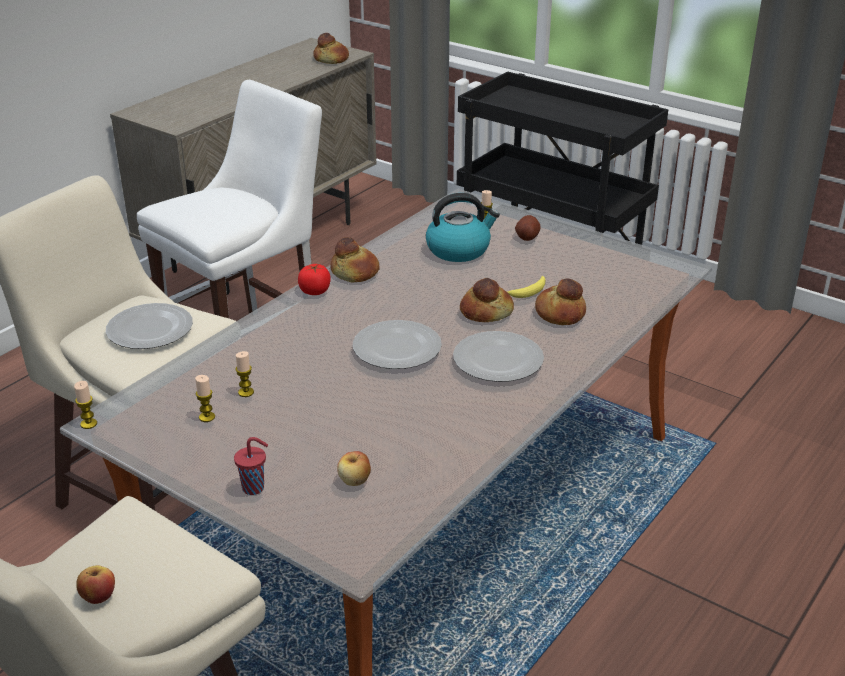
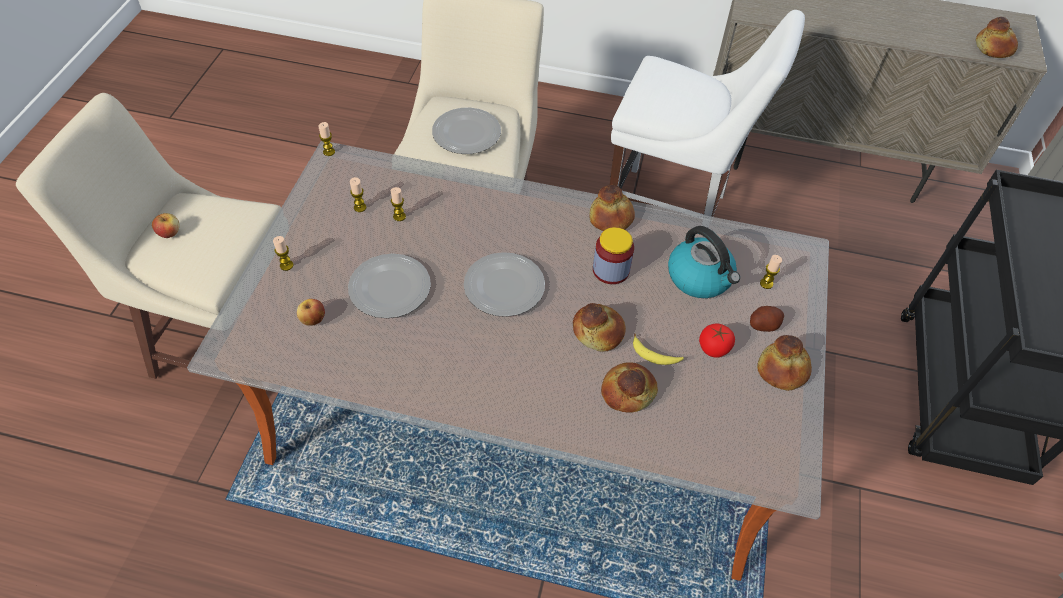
camera: 65 degrees right, 20 degrees up
red cup [234,437,268,495] -> candle [273,236,294,271]
tomato [298,264,331,295] -> tomato moved to [699,324,735,358]
plate [453,331,544,382] -> plate moved to [348,254,431,318]
none -> jar [593,227,634,284]
none -> bread [757,335,812,391]

